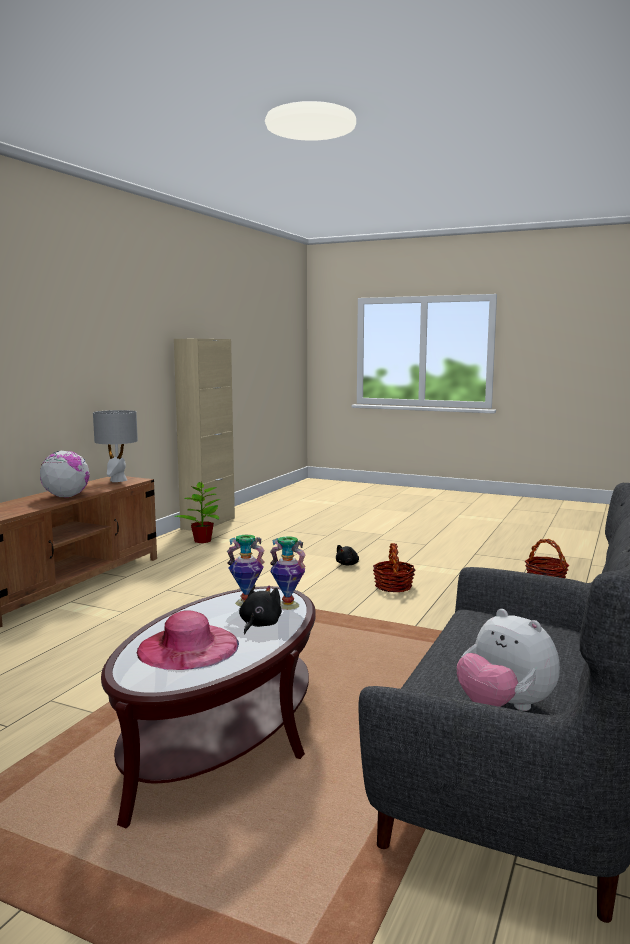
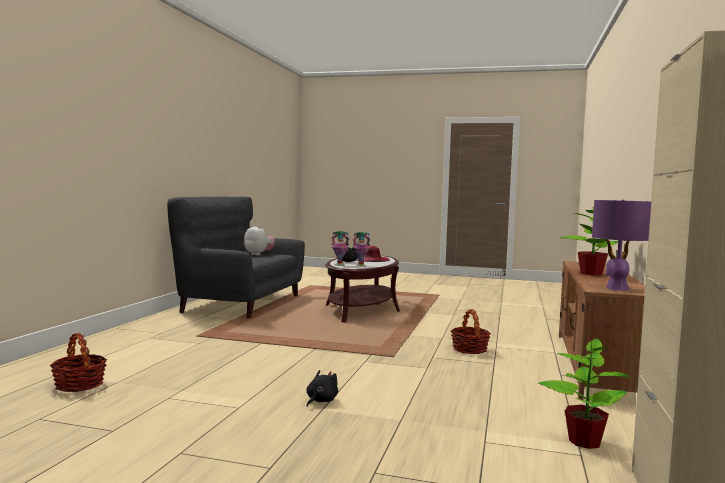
camera: 170 degrees right, 5 degrees down
globe [40,451,90,497] -> potted plant [560,199,618,276]
grey table lamp [93,410,138,482] -> purple table lamp [592,200,651,291]
basket [373,543,415,592] -> basket moved to [451,309,491,354]

